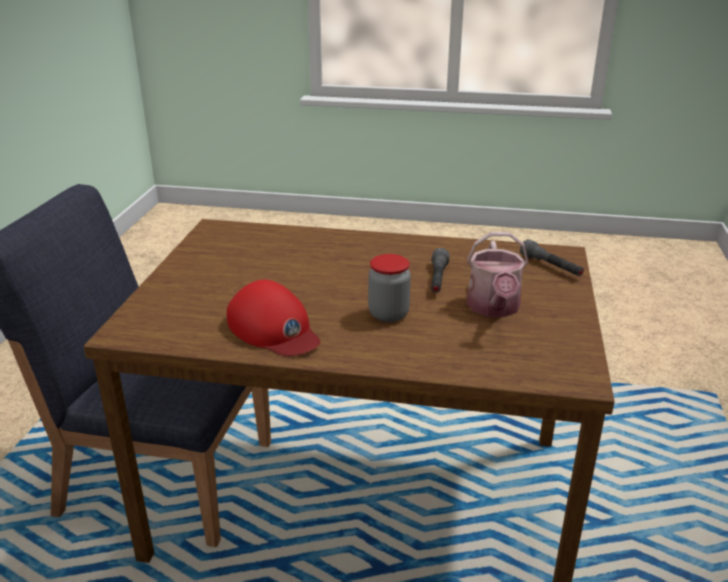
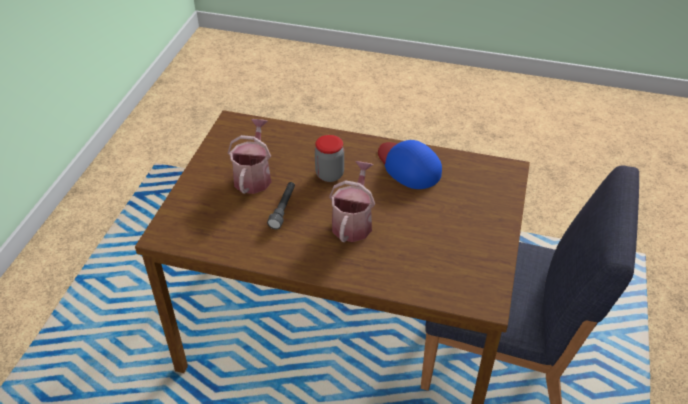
camera: 175 degrees left, 15 degrees up
red cap [227,280,320,356] -> blue cap [378,140,442,189]
grey flashlight [520,239,584,276] -> none
none -> watering can [329,161,375,242]

